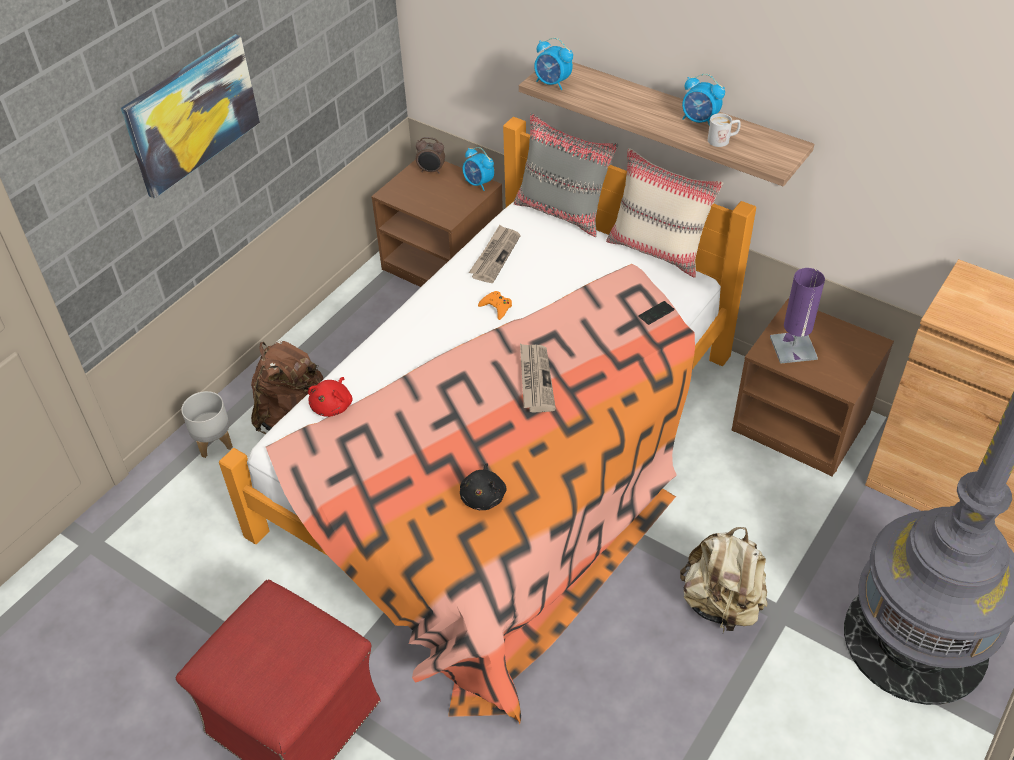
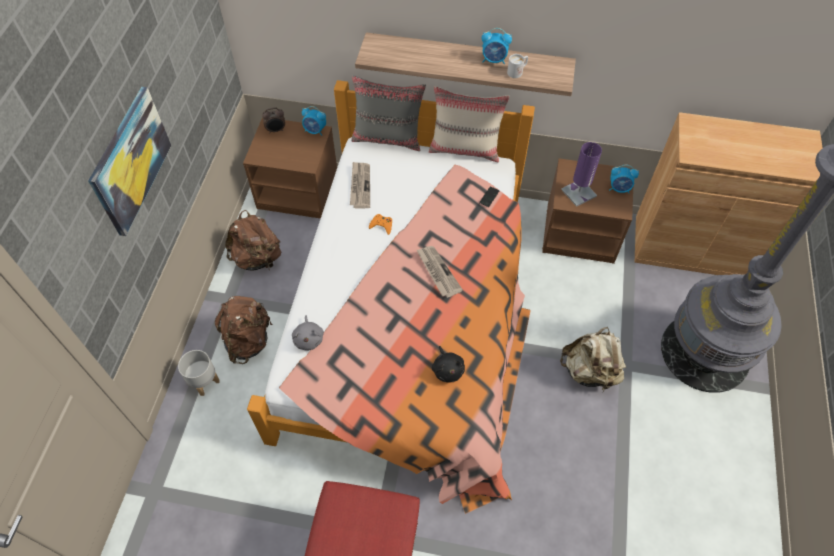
camera: 25 degrees left, 10 degrees up
red plush toy [308,377,352,417] -> grey plush toy [292,315,324,351]
alarm clock [534,38,573,90] -> alarm clock moved to [609,165,639,193]
none -> brown backpack [225,210,281,270]

